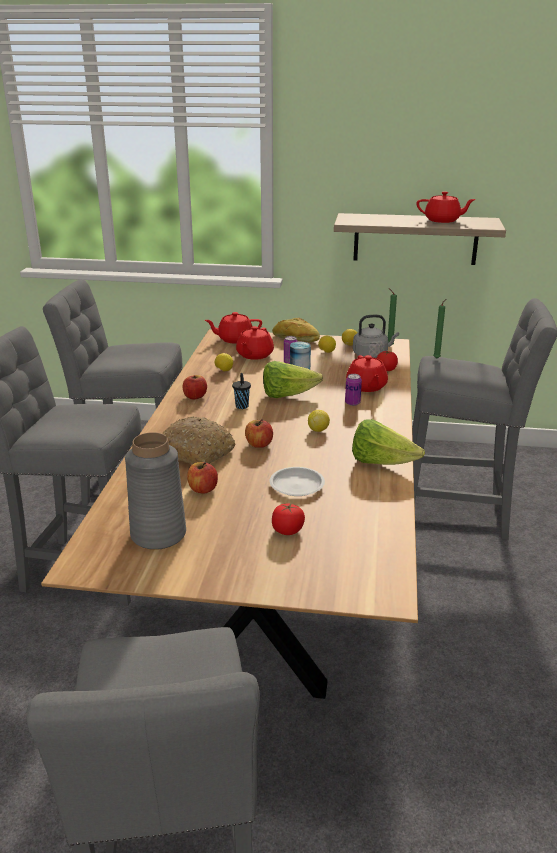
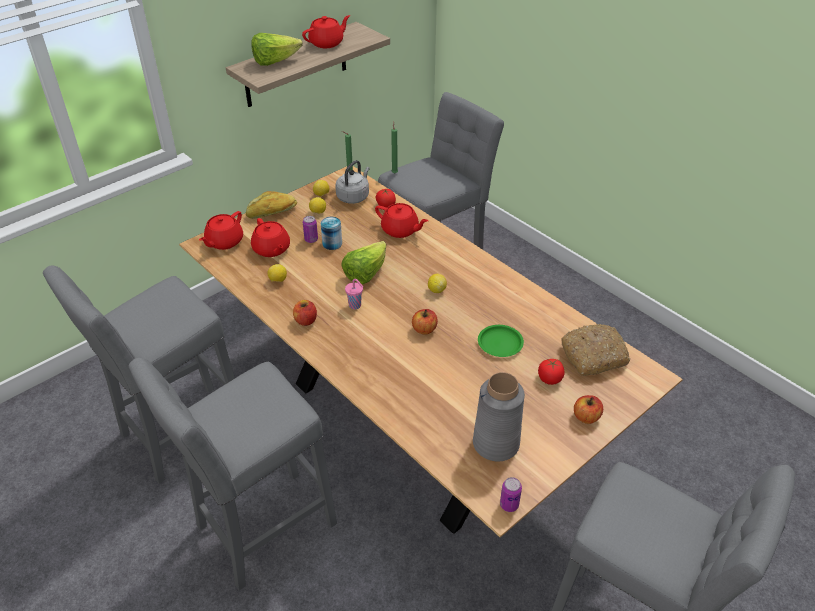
camera: 50 degrees left, 15 degrees up
bread [162,416,236,464] -> bread moved to [562,324,630,376]
apple [187,462,218,494] -> apple moved to [574,395,603,424]
black cup [232,373,251,409] -> pink cup [345,279,363,309]
white plate [270,467,325,496] -> green plate [478,325,524,357]
can [345,374,362,406] -> can moved to [500,477,522,512]
lettuce [352,419,425,465] -> lettuce moved to [251,33,302,66]

